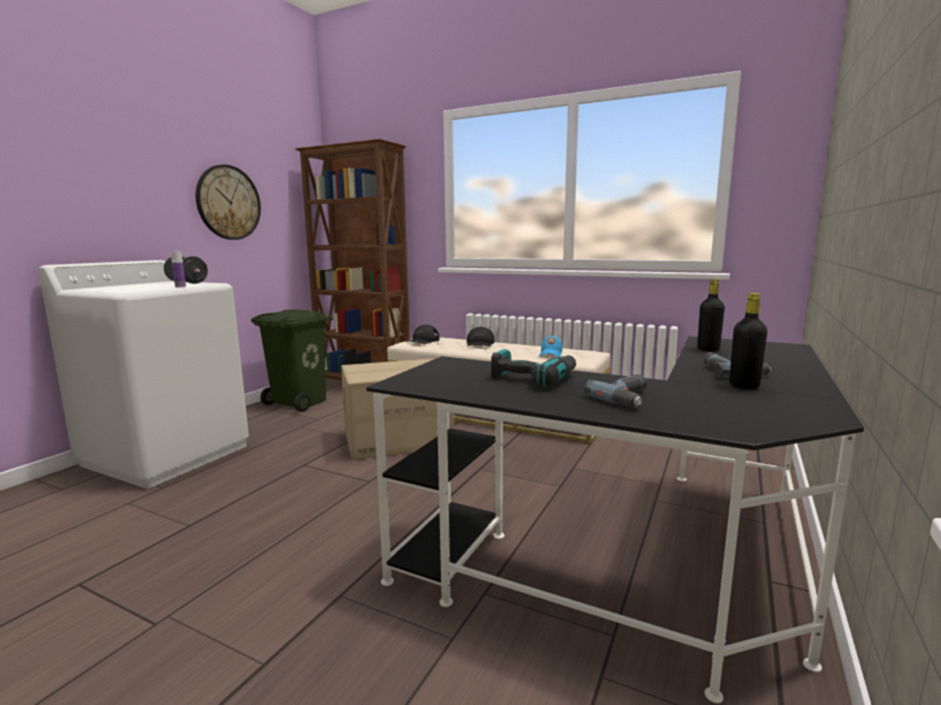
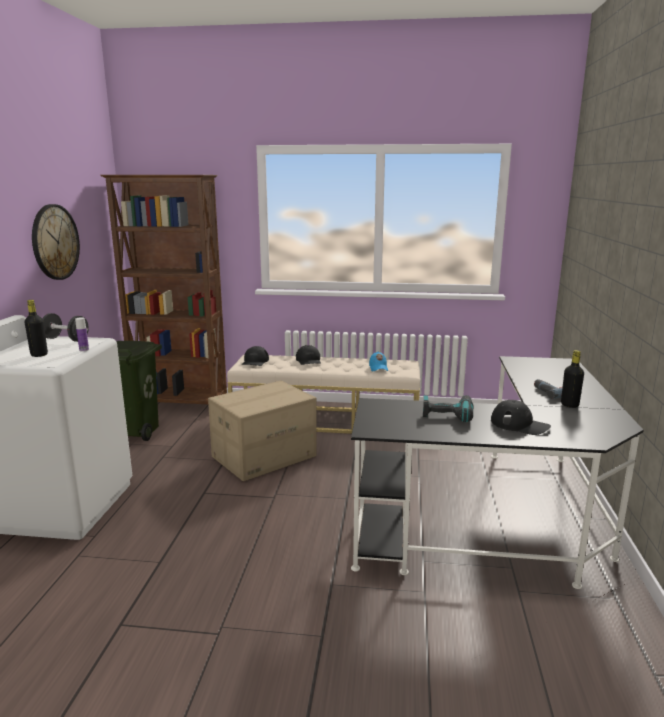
camera: 20 degrees left, 5 degrees up
power drill [584,375,647,408] -> black cap [491,400,551,435]
black bottle [697,279,725,351] -> black bottle moved to [24,300,48,357]

